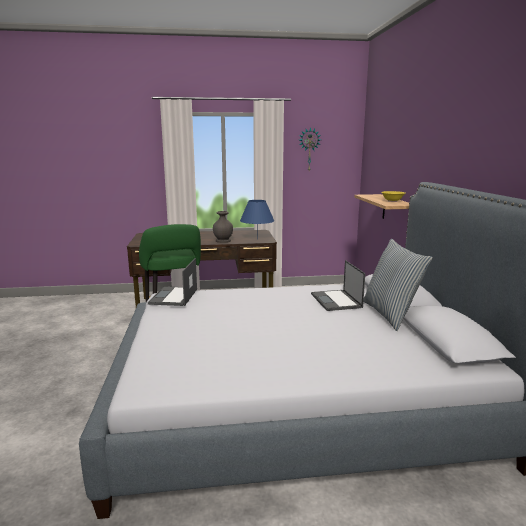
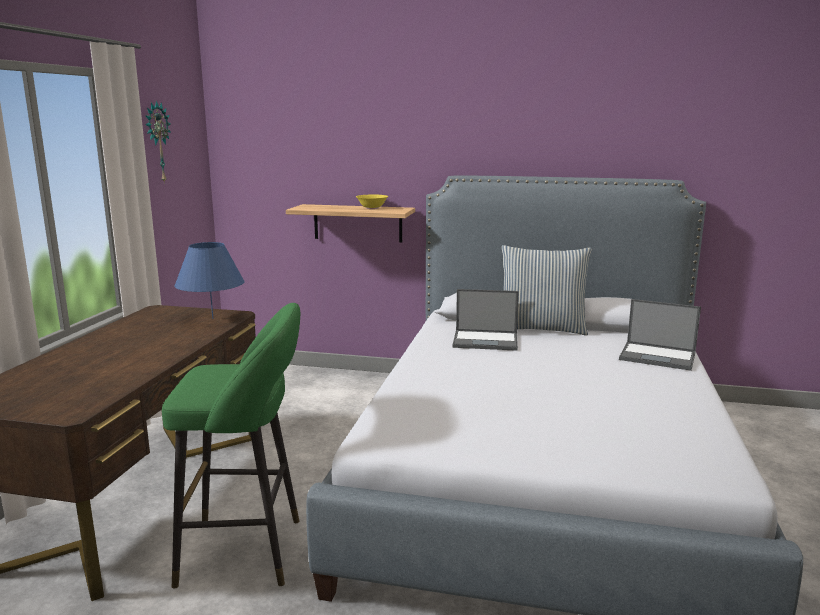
camera: 70 degrees left, 0 degrees up
laptop [148,258,197,306] -> laptop moved to [619,299,701,371]
grey vase [213,211,233,243] -> none

